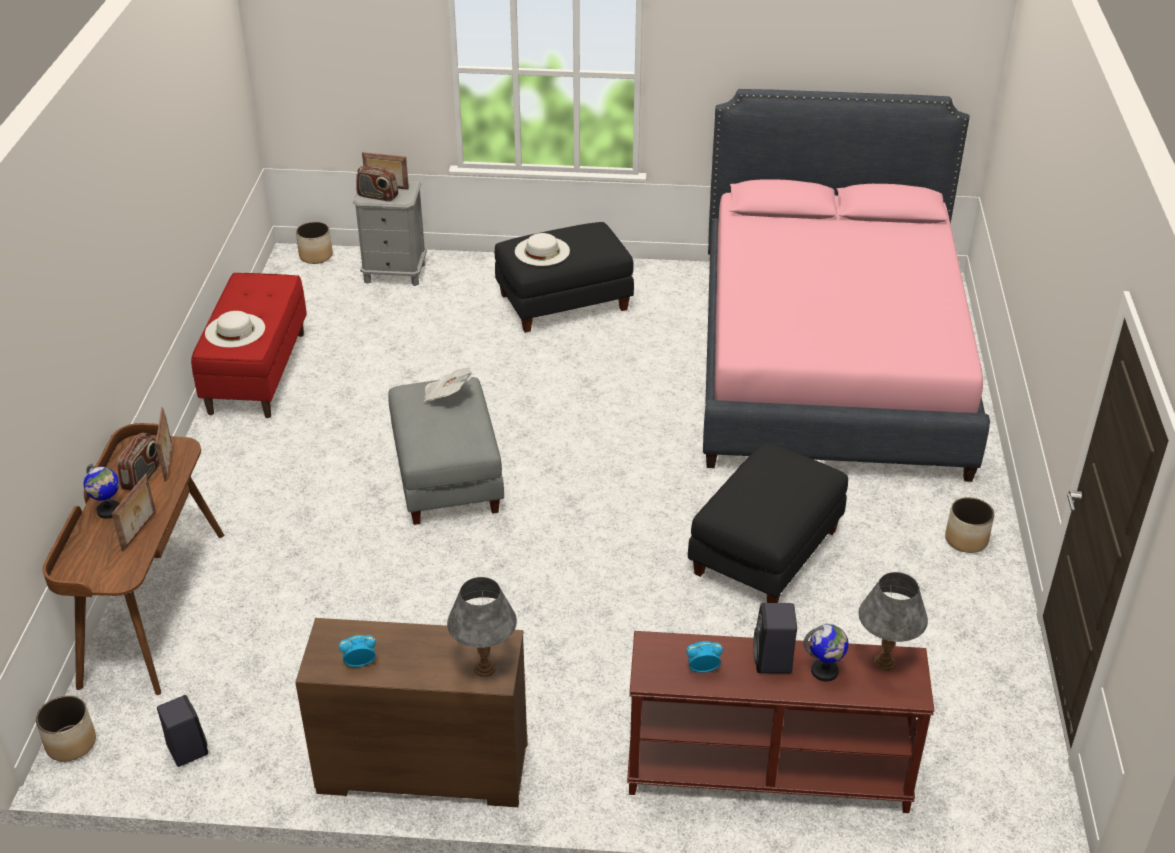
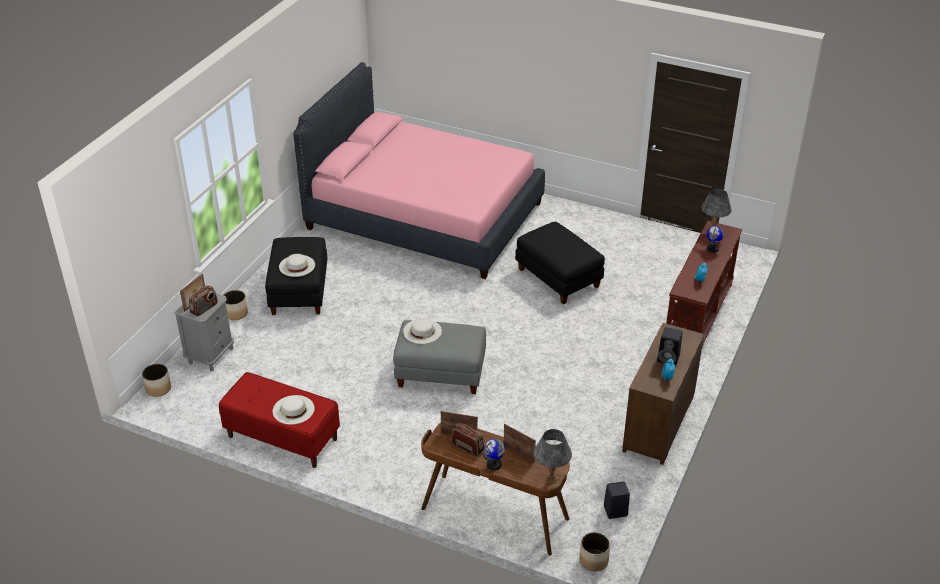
camera: 70 degrees left, 0 degrees up
newspaper [424,367,472,401] -> white hat [403,318,442,344]
grey table lamp [447,577,517,677] -> grey table lamp moved to [534,429,572,484]
black speaker [754,603,797,674] -> black speaker moved to [657,327,683,366]
planter [945,497,994,553] -> planter moved to [224,290,248,320]

